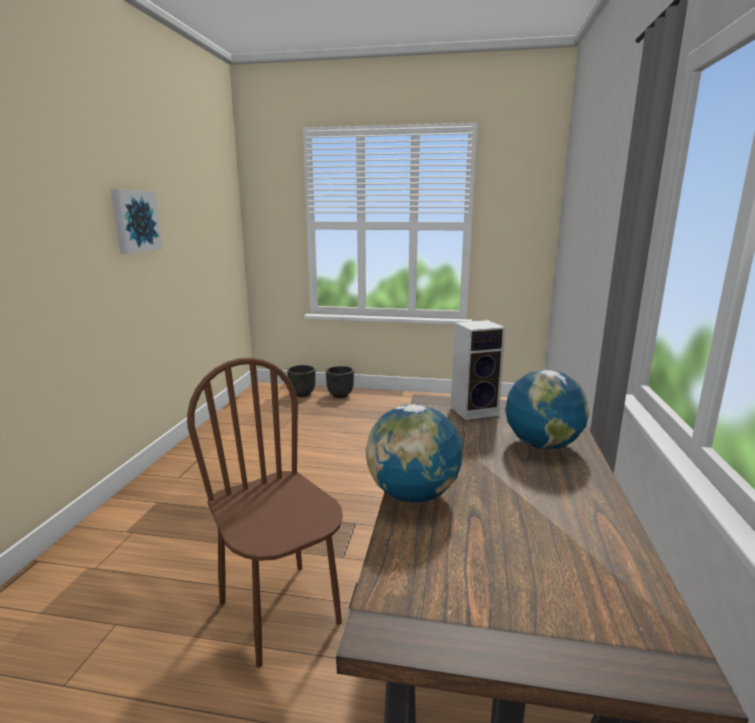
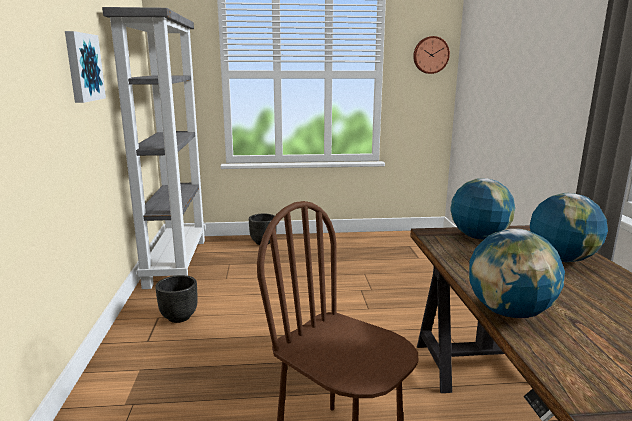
camera: 15 degrees left, 0 degrees up
black planter [287,365,316,397] -> black planter moved to [155,275,197,323]
speaker [451,320,506,420] -> globe [450,178,515,240]
none -> grey bookcase [102,7,206,289]
none -> wall clock [413,36,450,74]

